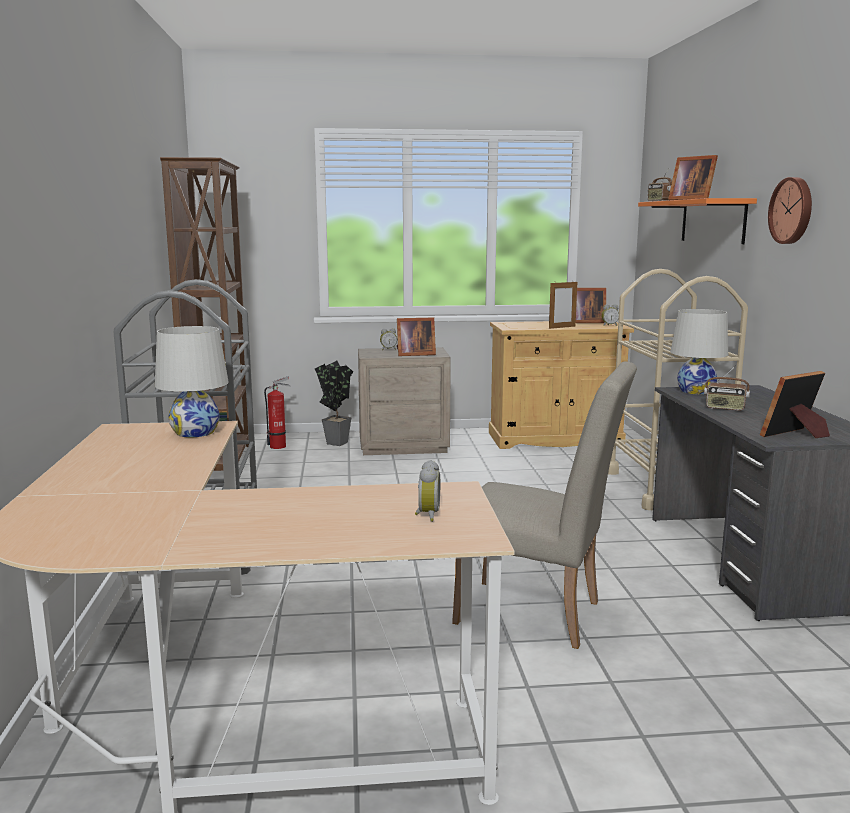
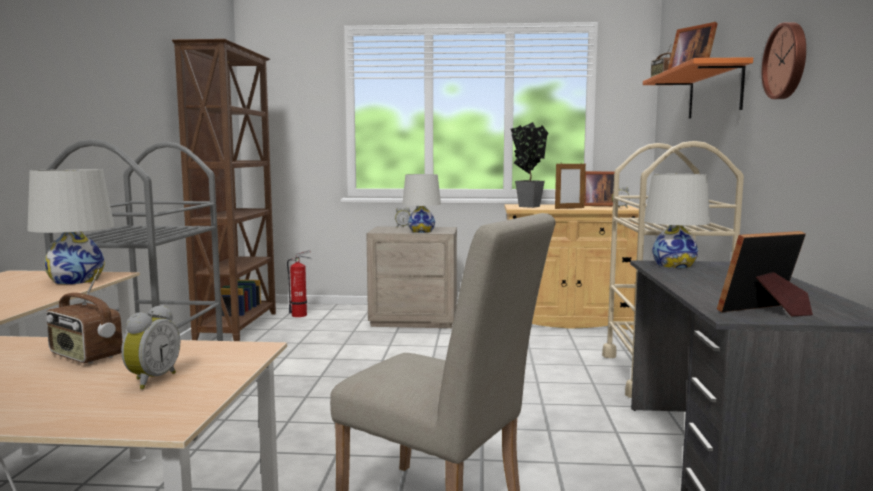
camera: 10 degrees right, 5 degrees down
potted plant [315,361,353,446] -> potted plant moved to [511,122,549,208]
picture frame [397,318,436,356] -> white table lamp [402,174,441,233]
radio [704,365,750,411] -> radio moved to [46,270,123,363]

